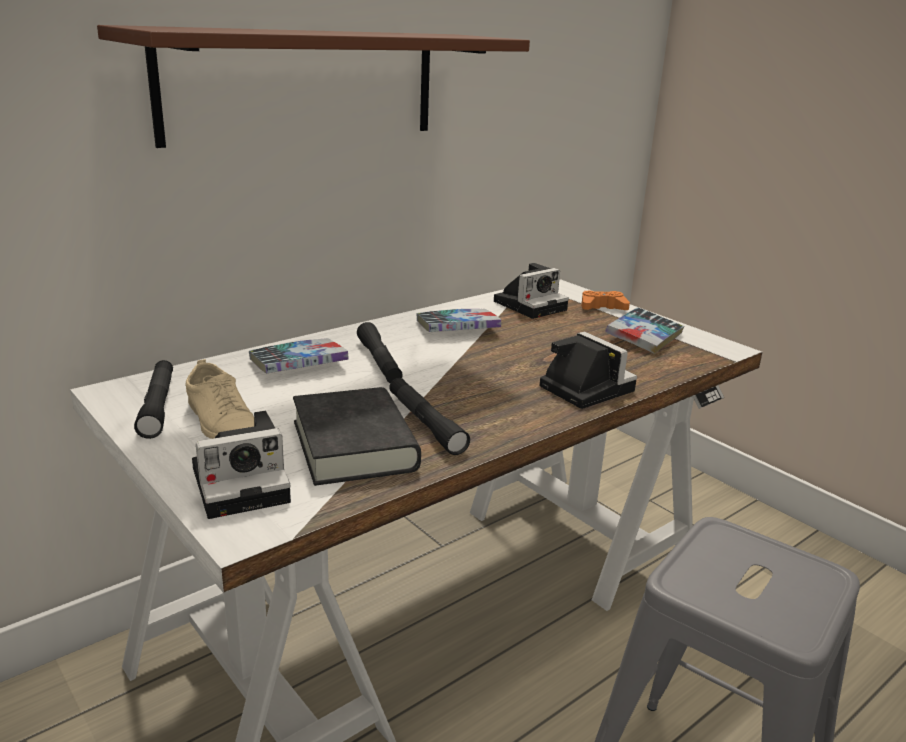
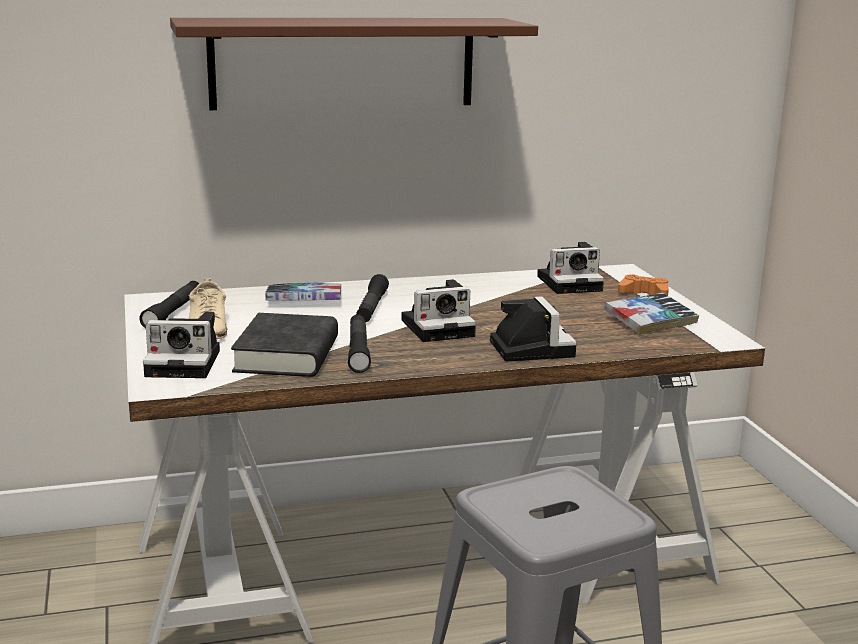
camera: 25 degrees right, 5 degrees down
book [416,309,501,332] -> none
none -> camera [401,279,476,342]

